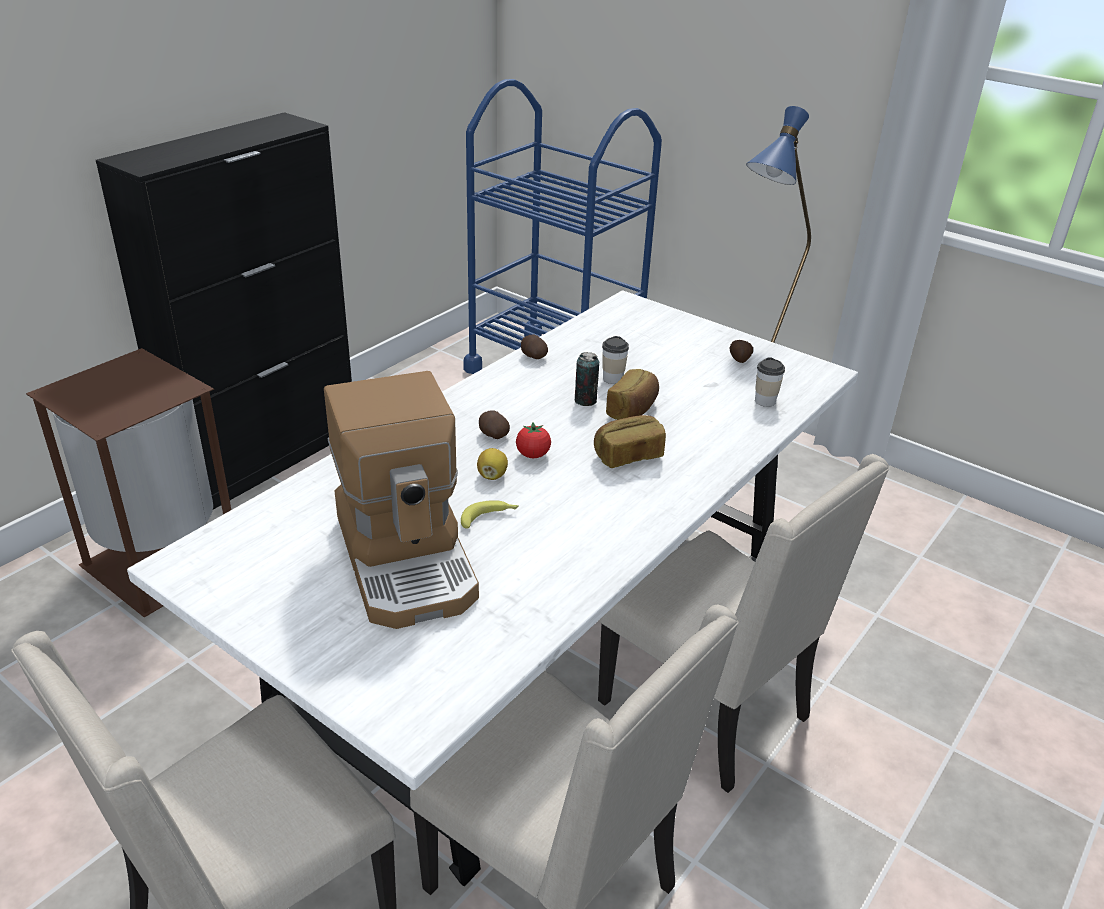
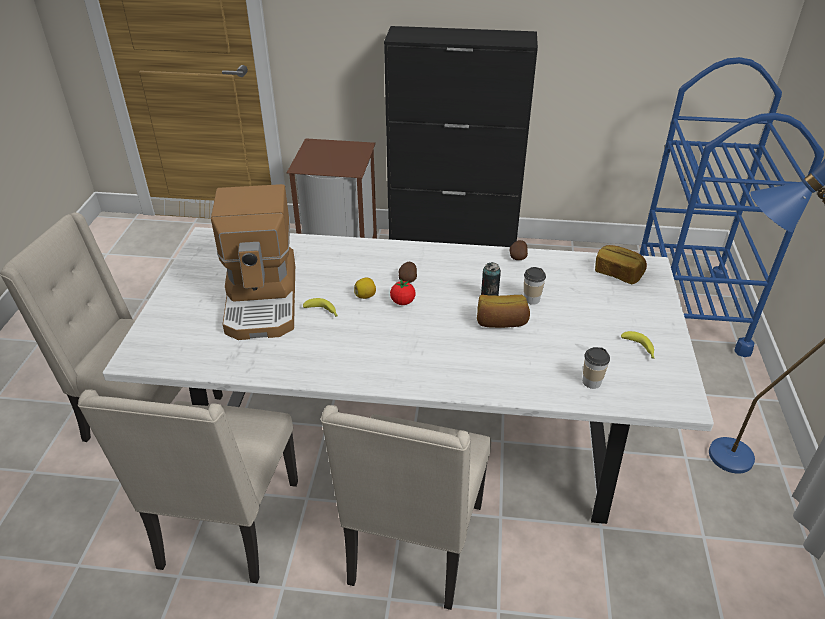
camera: 60 degrees right, 5 degrees up
coffee machine [324,371,479,629] -> coffee machine turned 45 degrees counterclockwise [211,184,295,340]
bread [594,415,666,468] -> bread moved to [595,245,647,284]
potato [730,340,753,363] -> banana [621,331,655,359]

